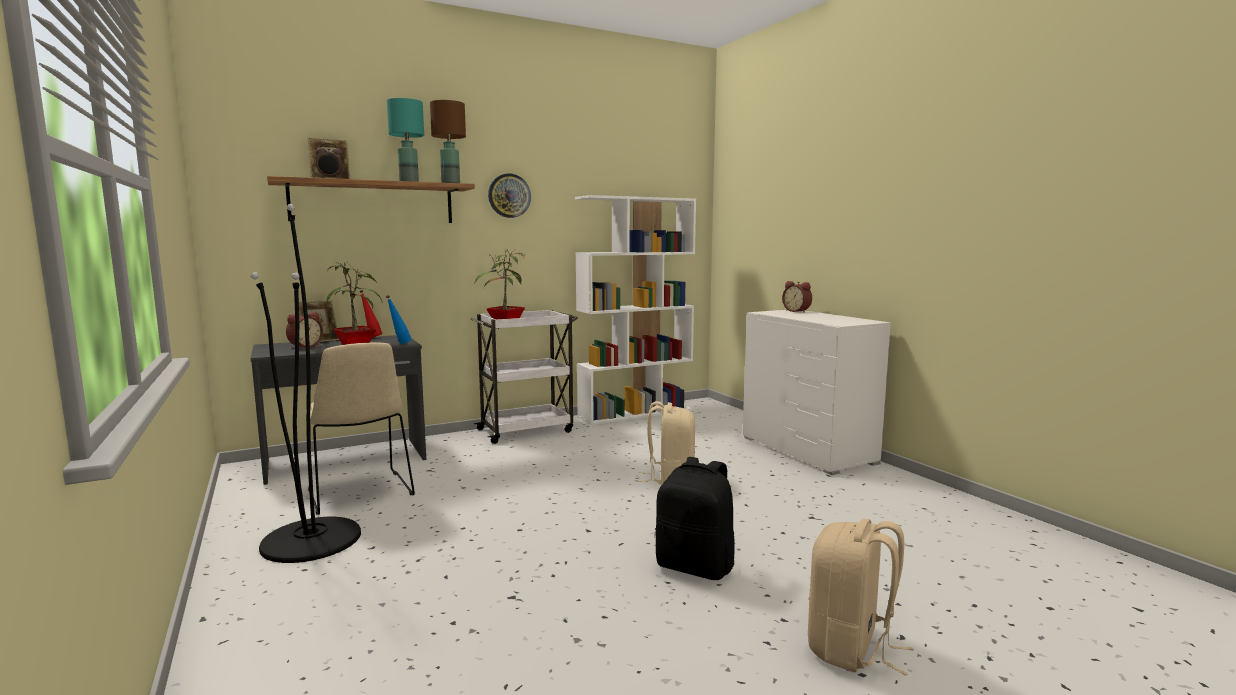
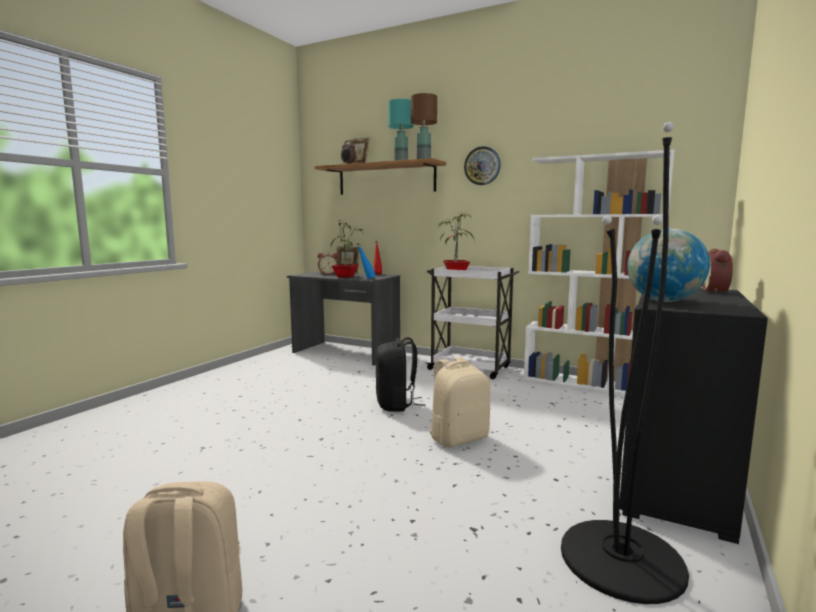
camera: 55 degrees right, 0 degrees up
black floor lamp [251,204,361,563] -> black floor lamp moved to [561,122,689,604]
beige chair [308,342,415,515] -> none
black backpack [655,457,735,580] -> black backpack moved to [376,337,425,412]
white dresser [743,310,891,475] -> black dresser [619,288,768,544]
none -> globe [627,229,710,302]

